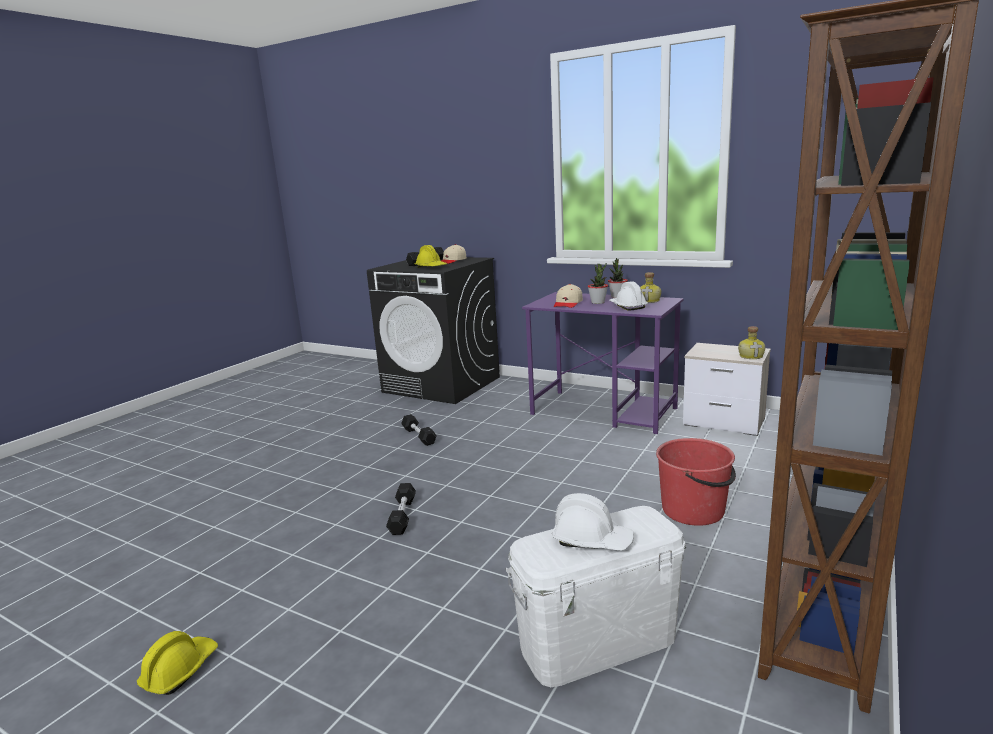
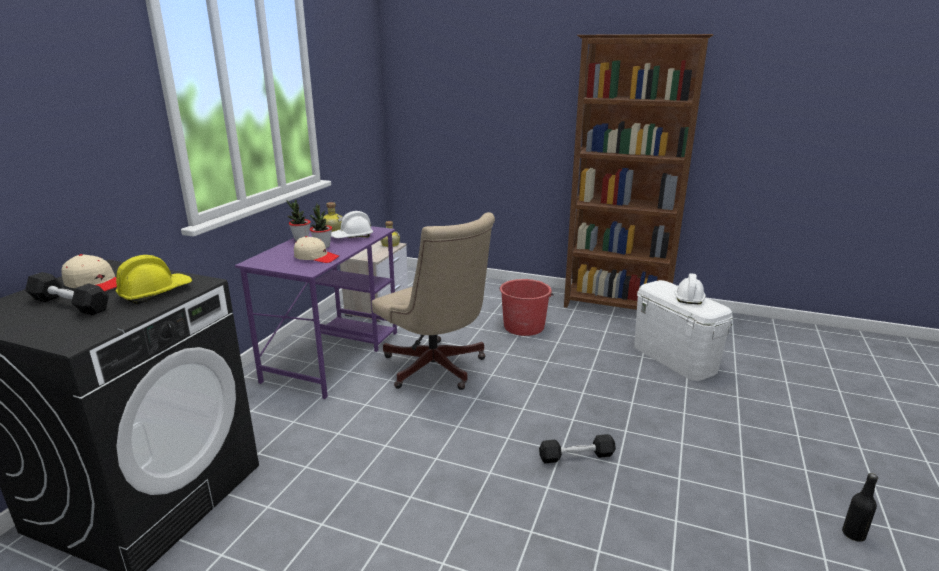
camera: 100 degrees left, 5 degrees up
yellow hard hat [137,631,218,695] -> black bottle [842,473,878,542]
black dumbbell [401,414,437,446] -> none
none -> beige office chair [372,212,495,390]

